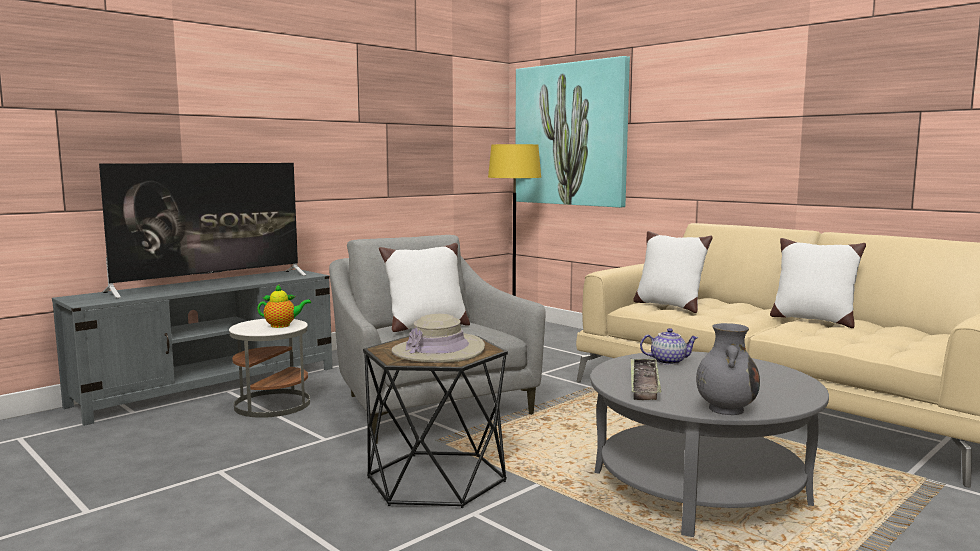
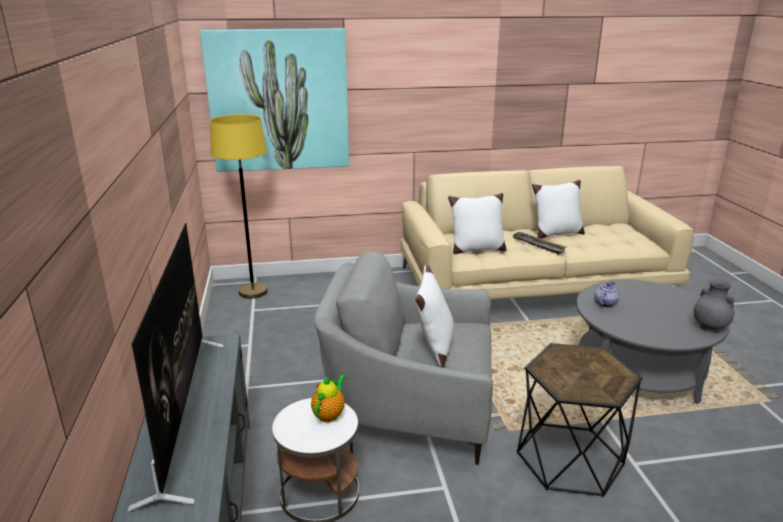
camera: 55 degrees left, 15 degrees up
beige hat [391,314,485,362] -> none
tray [631,359,661,400] -> tray moved to [511,232,567,255]

